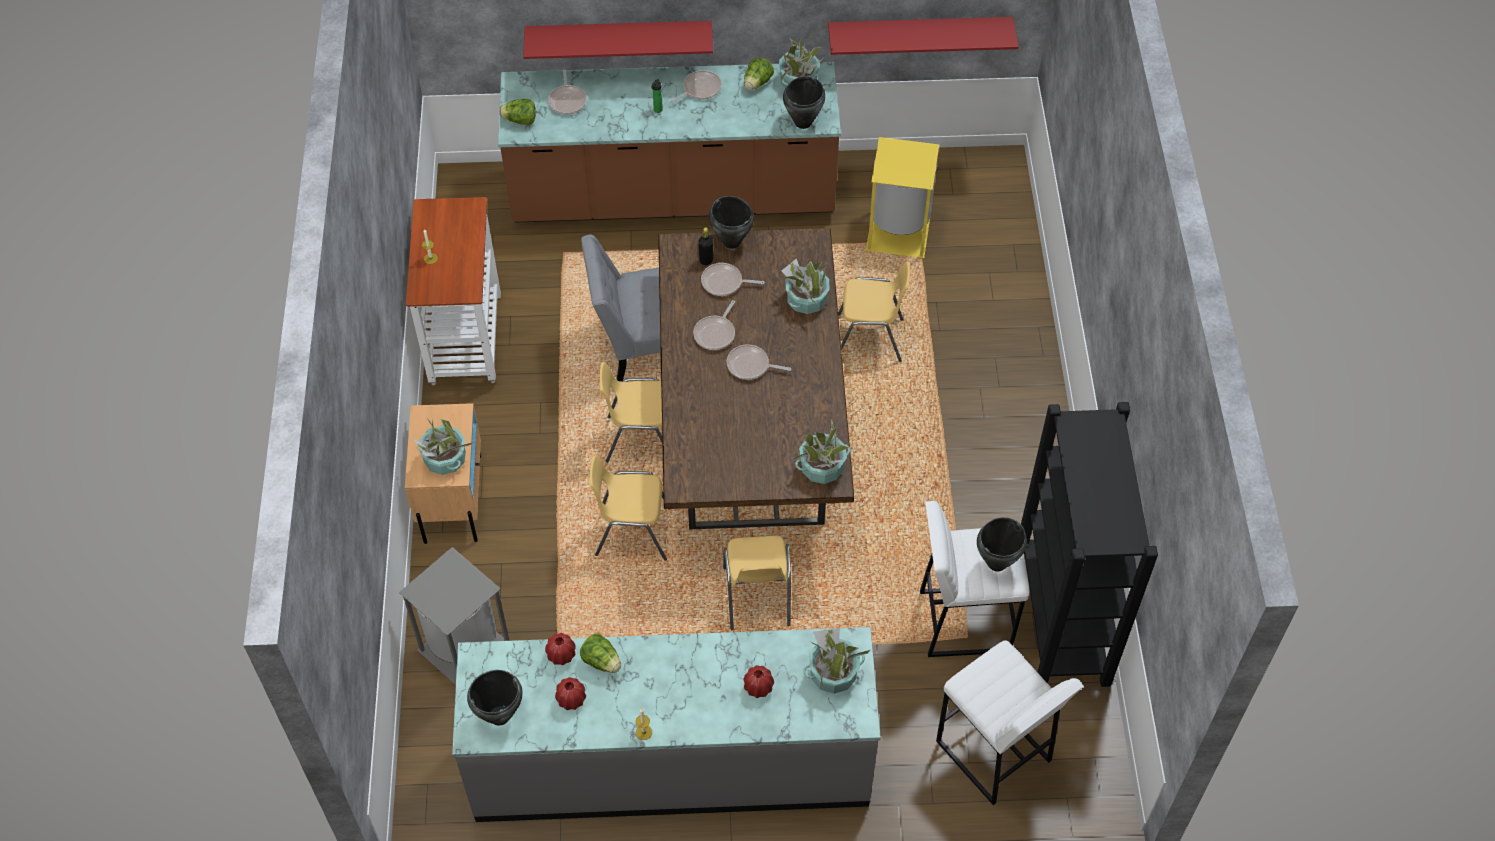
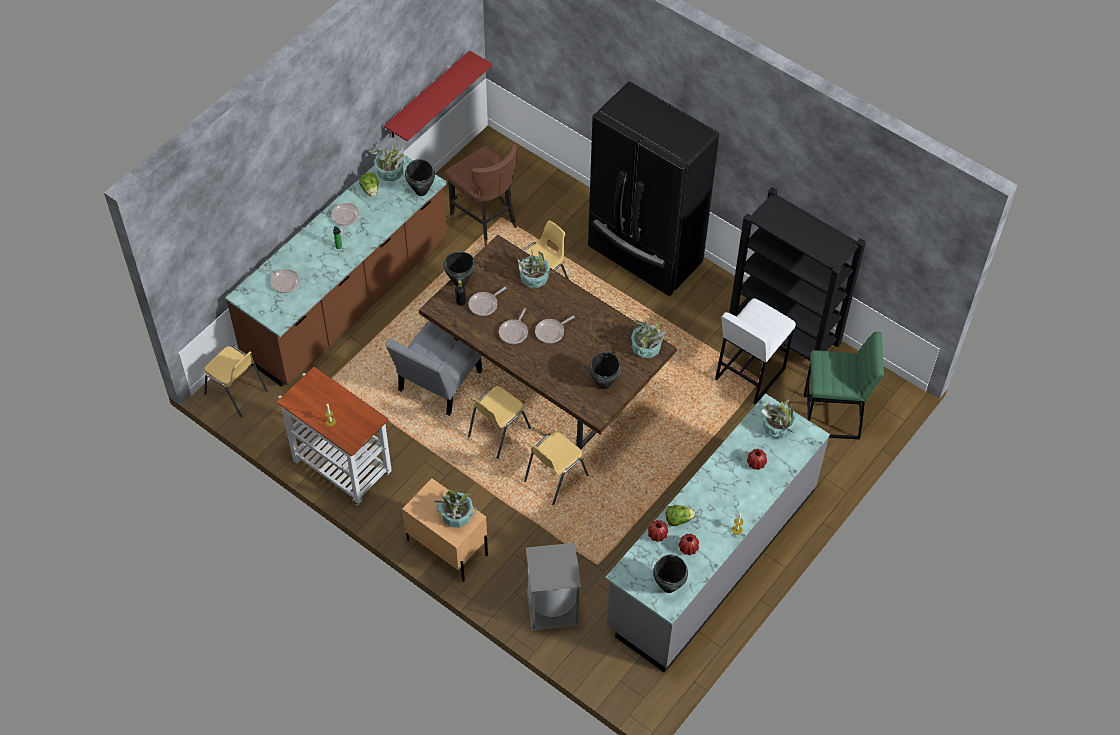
camera: 50 degrees left, 0 degrees up
lettuce [499,99,536,125] -> none
red shelf [523,21,713,59] -> none
frying pan [693,300,735,350] -> frying pan turned 45 degrees clockwise [499,308,528,344]
yellow chair [723,536,791,630] -> yellow chair moved to [204,346,268,417]
yellow trash can [866,137,939,258] -> brown stool [445,144,517,246]
white stool [936,640,1084,805] -> green stool [804,332,884,439]
black cooking pot [977,517,1027,572] -> black cooking pot moved to [589,352,621,389]
none -> black fridge [588,82,719,296]

